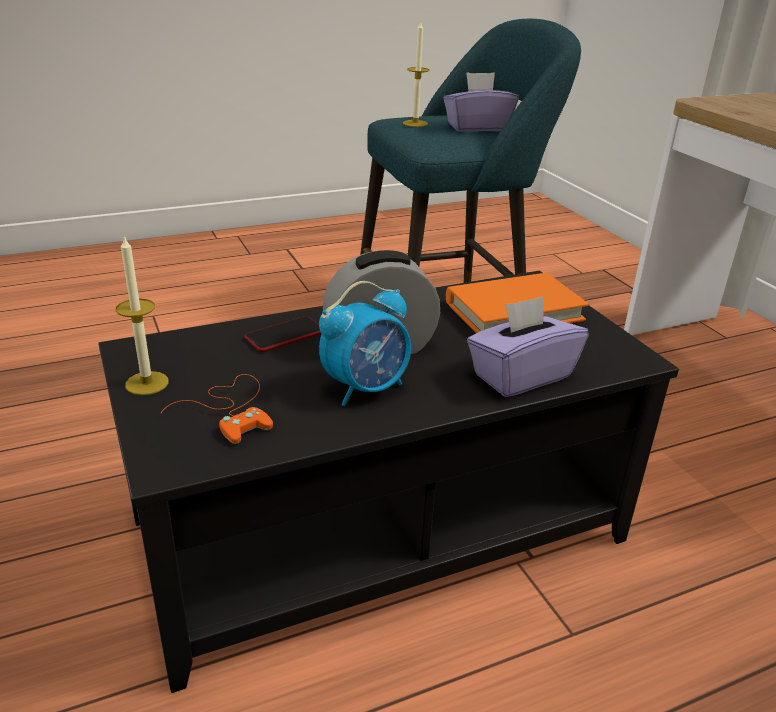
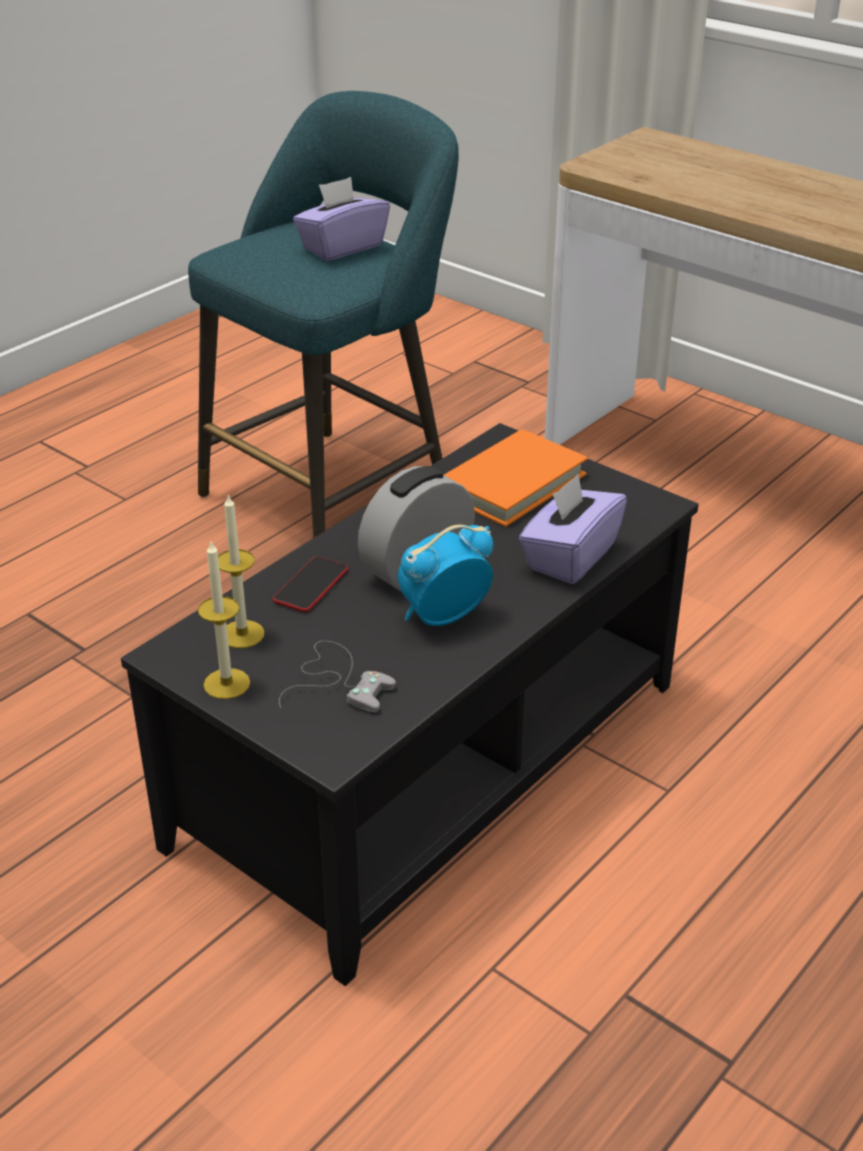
camera: 25 degrees left, 5 degrees up
orange game controller [161,374,273,444] -> grey game controller [279,641,396,712]
alarm clock [319,281,411,406] -> alarm clock turned 150 degrees counterclockwise [398,525,493,626]
candle [403,22,429,127] -> candle moved to [218,493,264,648]

